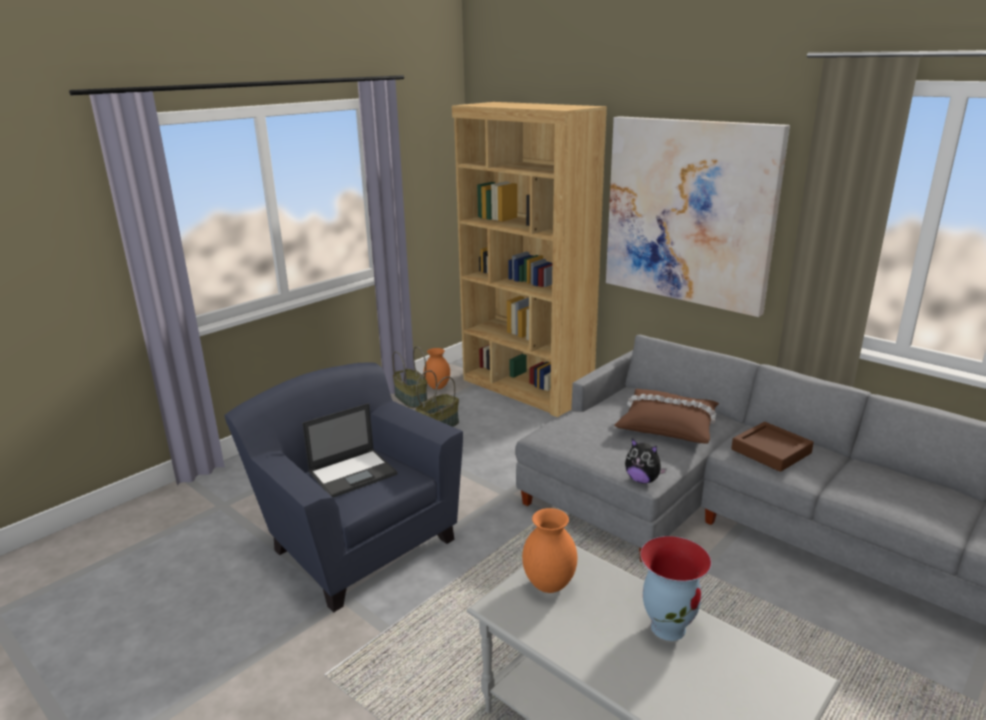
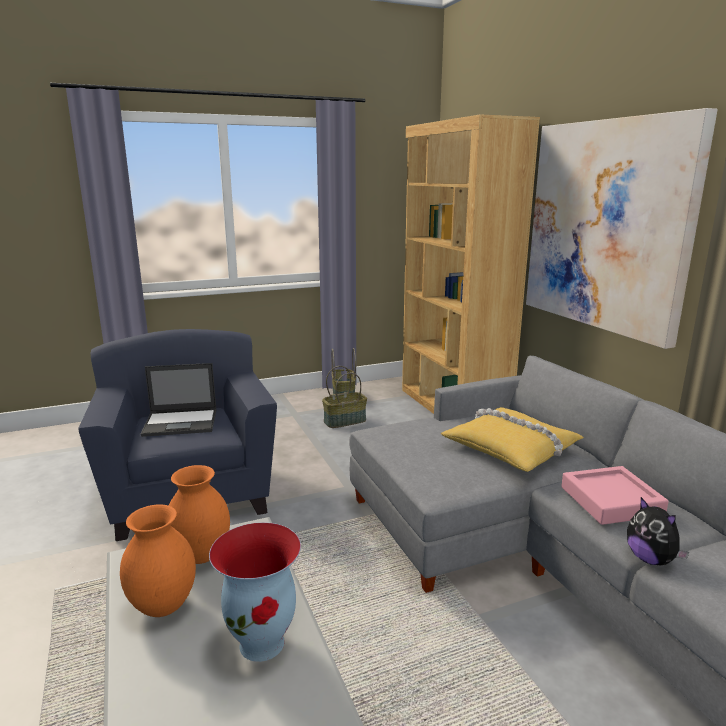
camera: 25 degrees right, 5 degrees down
orange vase [424,348,450,389] -> orange vase moved to [120,504,196,617]
brown pillow [614,389,719,444] -> yellow pillow [441,407,584,472]
plush toy [625,439,667,484] -> plush toy moved to [627,497,690,565]
brown tray [731,422,814,472] -> pink tray [561,466,669,525]

